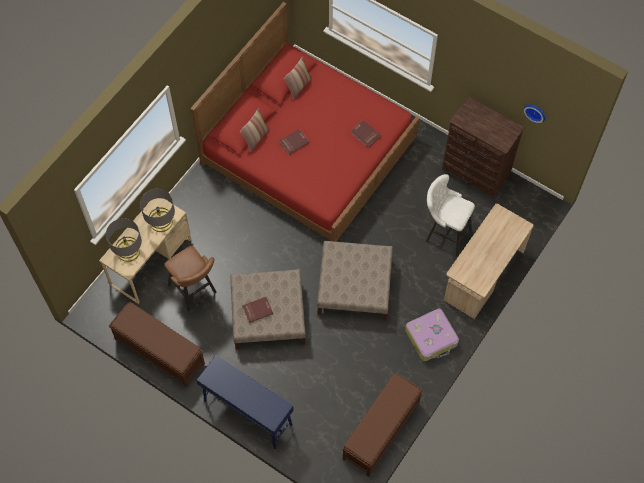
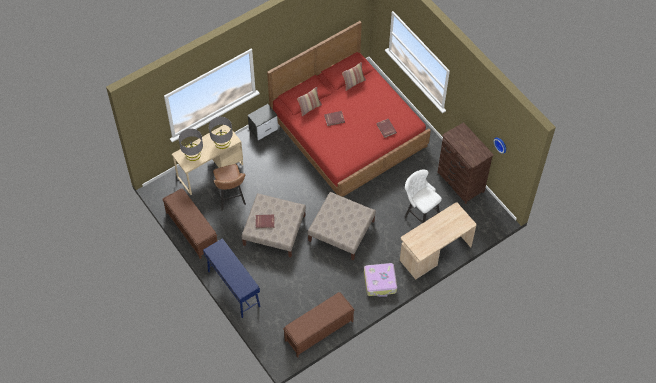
camera: 20 degrees right, 5 degrees down
none -> nightstand [248,104,278,140]

